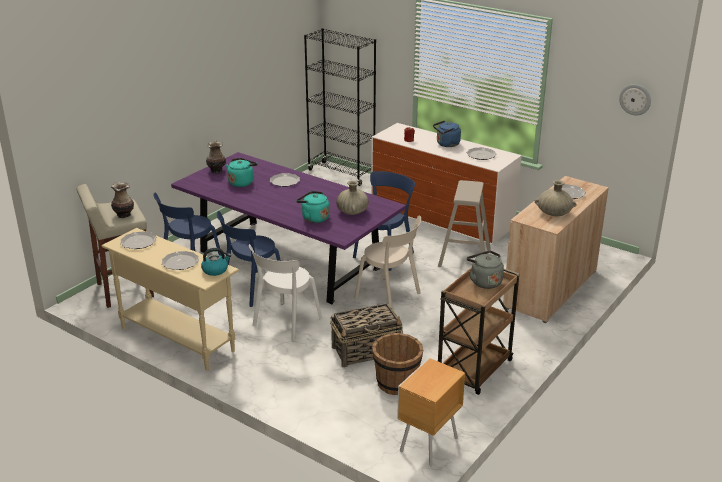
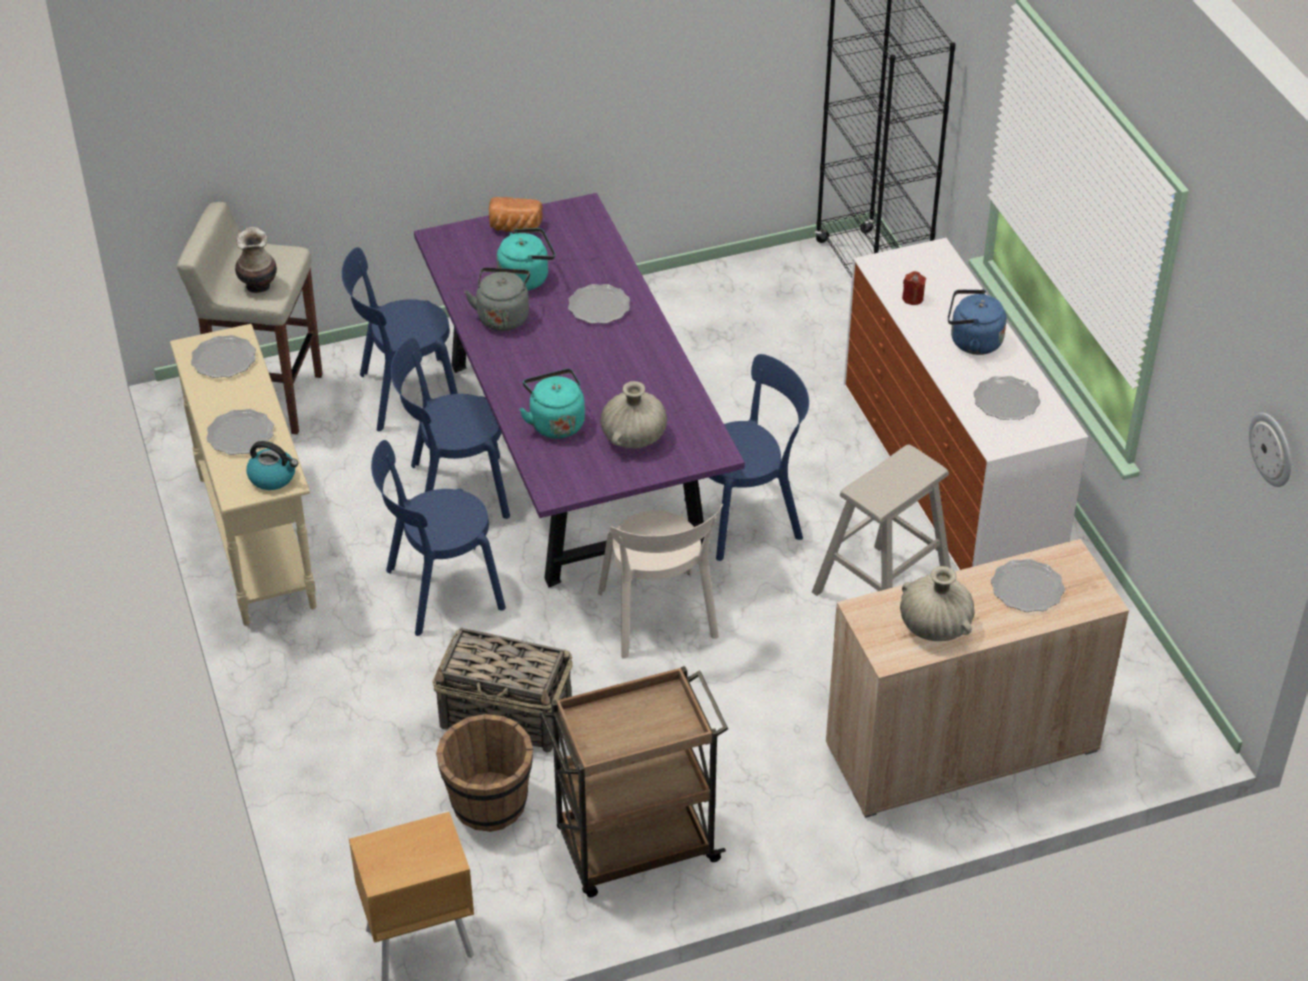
camera: 35 degrees right, 15 degrees up
vase [206,141,226,173] -> bread [489,197,543,233]
white chair [249,244,322,342] -> blue chair [371,440,506,636]
grey kettle [467,251,504,289] -> grey kettle moved to [465,267,530,331]

